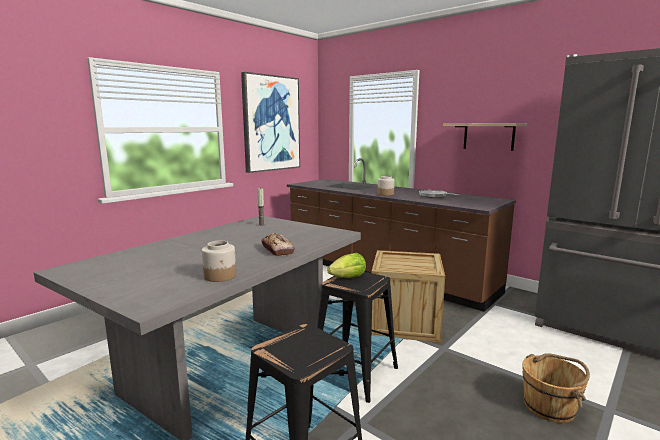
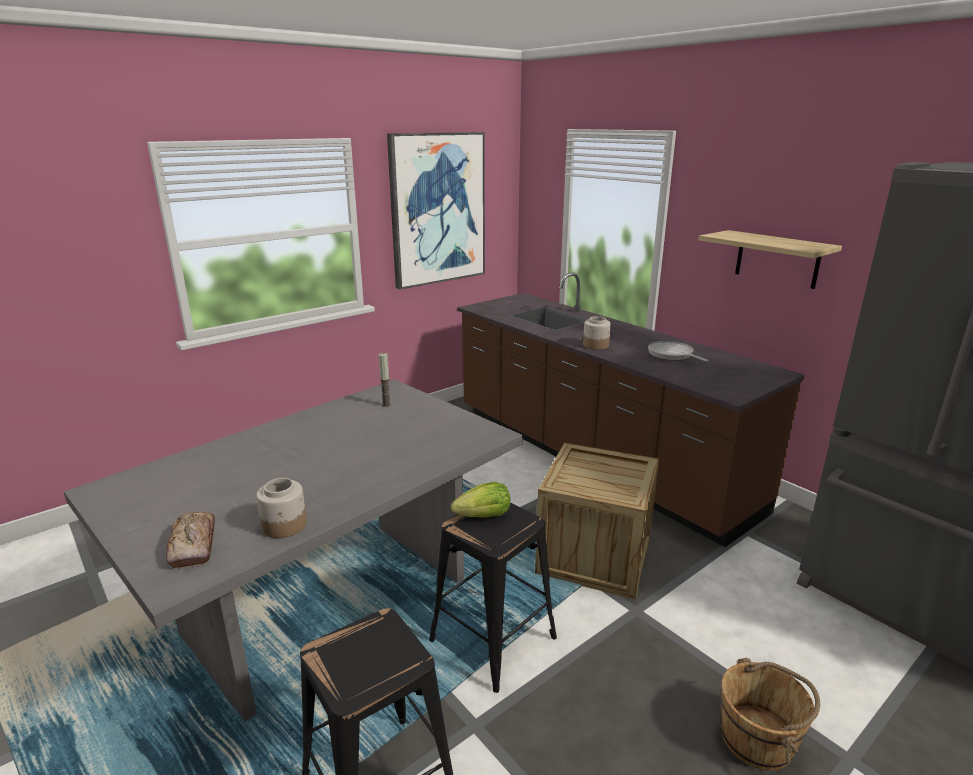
camera: 10 degrees right, 10 degrees up
bread [261,233,295,256] -> bread moved to [166,512,215,569]

